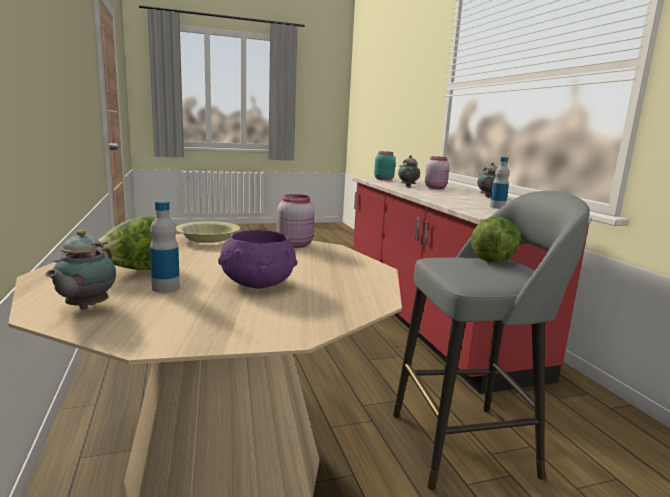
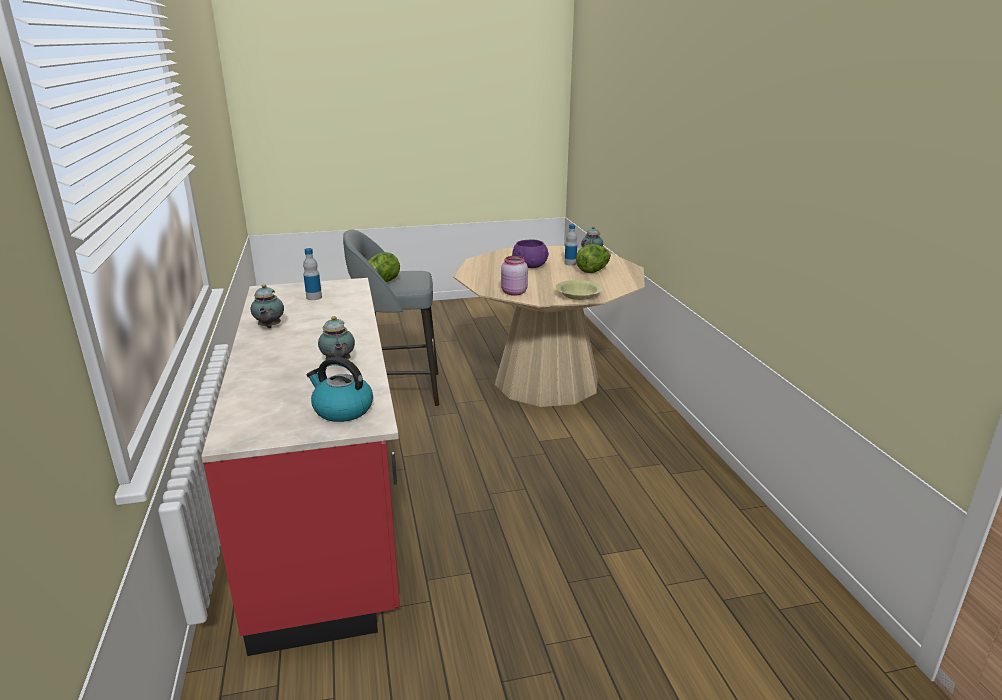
camera: 175 degrees left, 10 degrees up
turquoise jar [374,151,396,180] -> kettle [306,357,373,422]
pink jar [425,156,450,189] -> none

